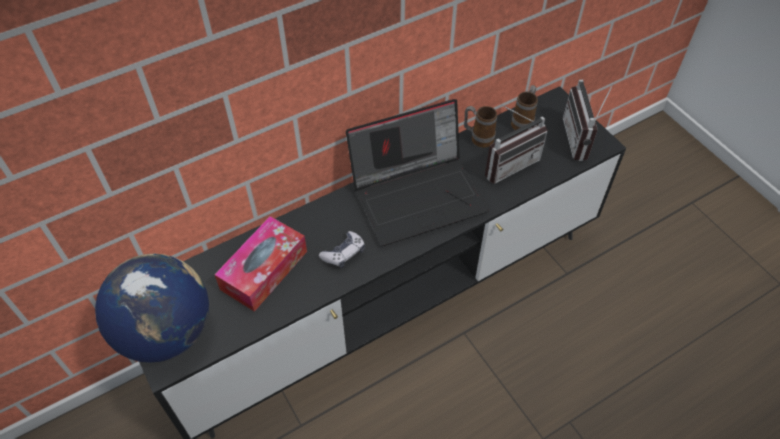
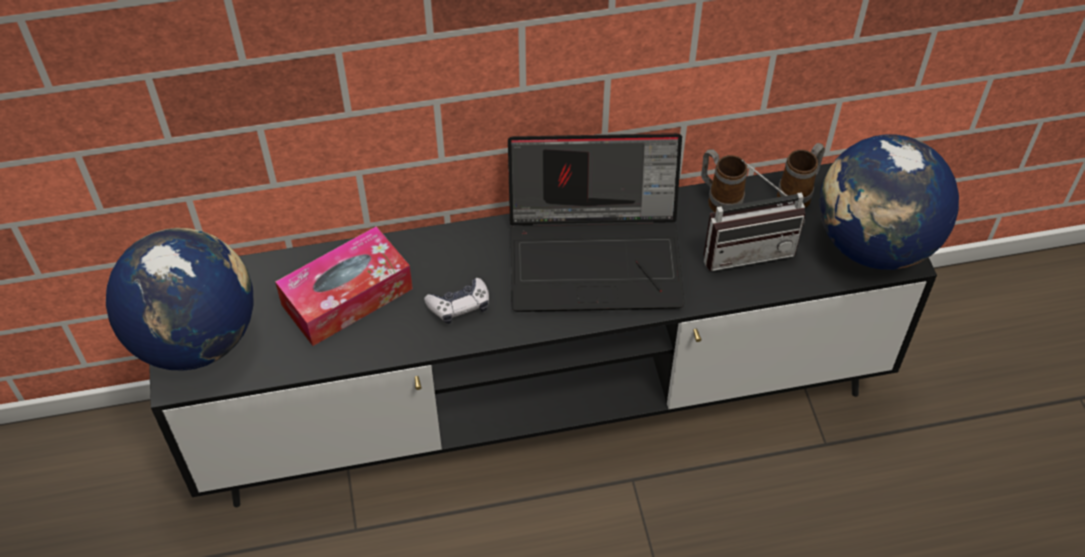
camera: 20 degrees right, 0 degrees up
radio [563,80,614,161] -> globe [819,134,959,270]

